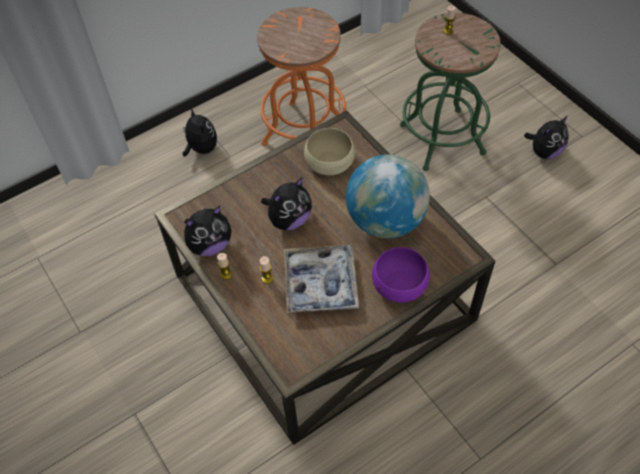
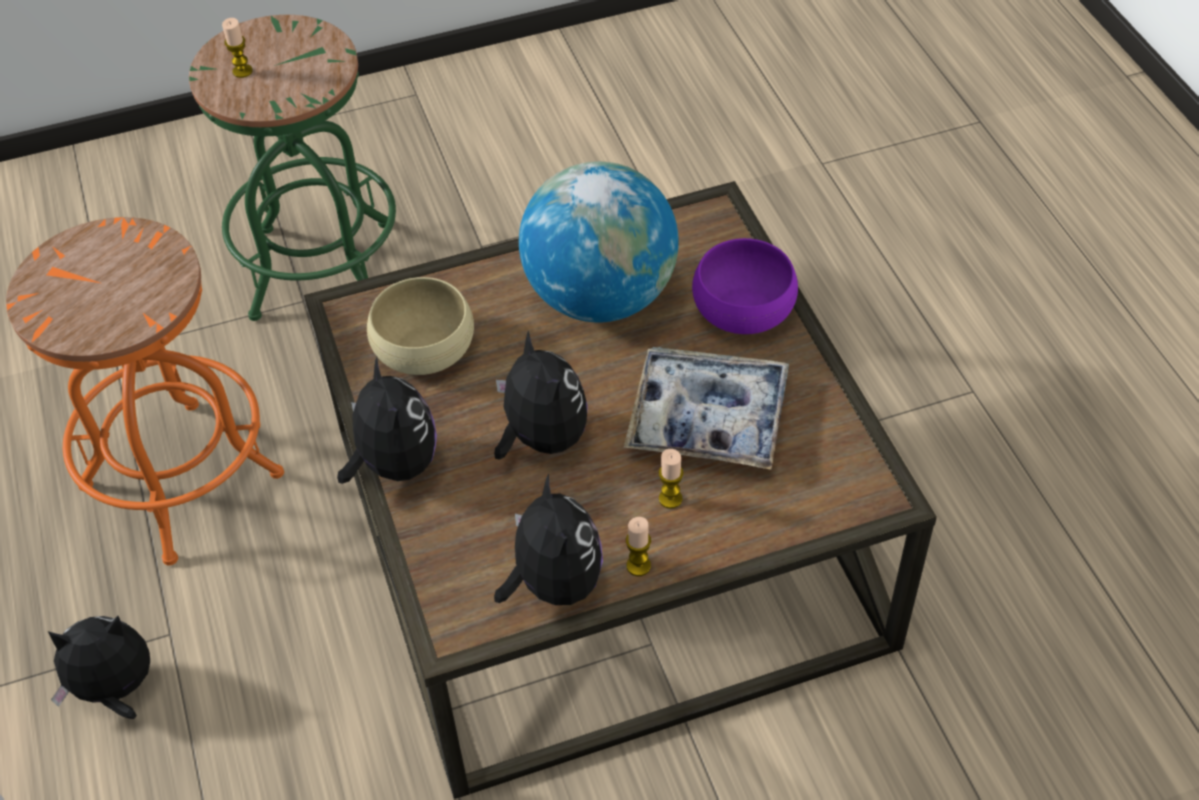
camera: 75 degrees left, 5 degrees down
plush toy [524,116,569,159] -> plush toy moved to [337,357,437,484]

